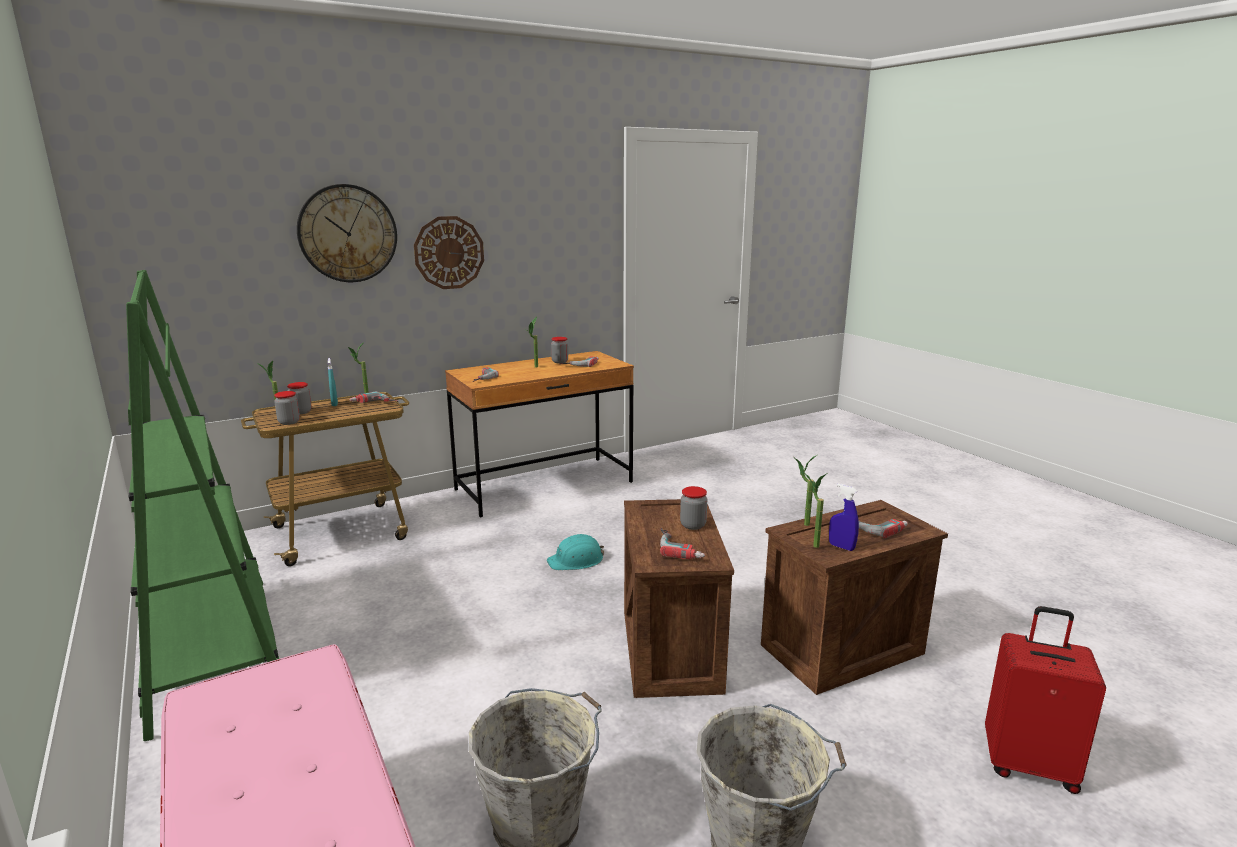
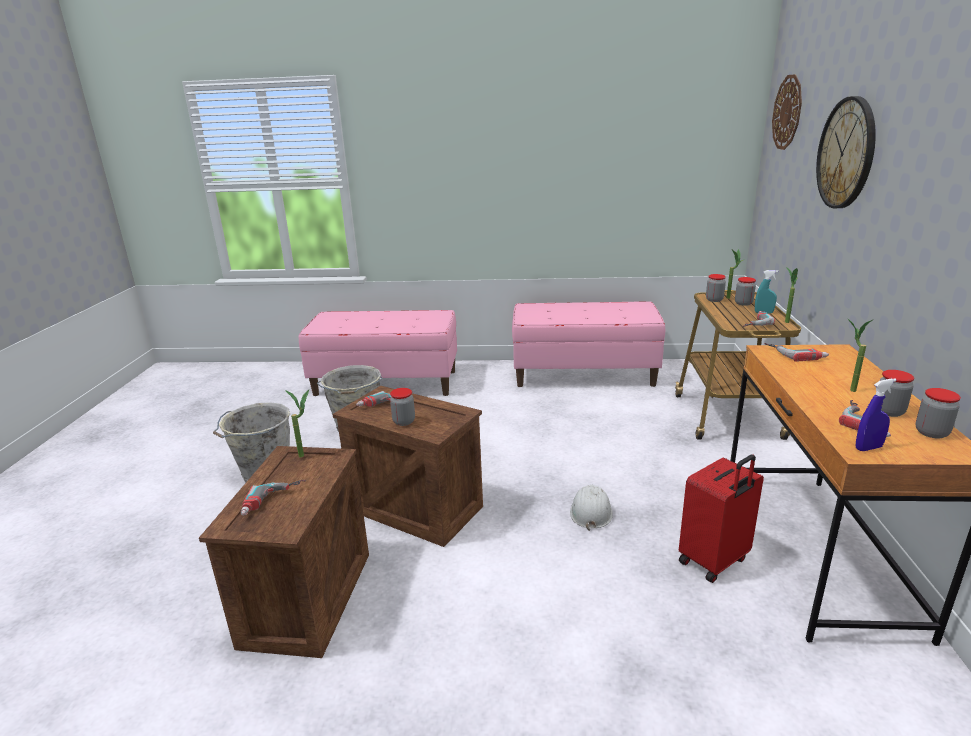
camera: 125 degrees right, 5 degrees up
green bookcase [126,270,279,741] -> pink bench [512,301,665,387]
wall clock [414,216,484,289] -> wall clock moved to [772,74,802,150]
turquoise hard hat [547,534,604,570] -> white hard hat [570,485,613,531]
potted plant [794,455,817,526] -> none
blue spray bottle [829,484,859,551] -> blue spray bottle moved to [856,378,896,451]
red suitcase [985,606,1106,794] -> red suitcase moved to [679,455,764,583]
none -> jar [916,388,961,438]

